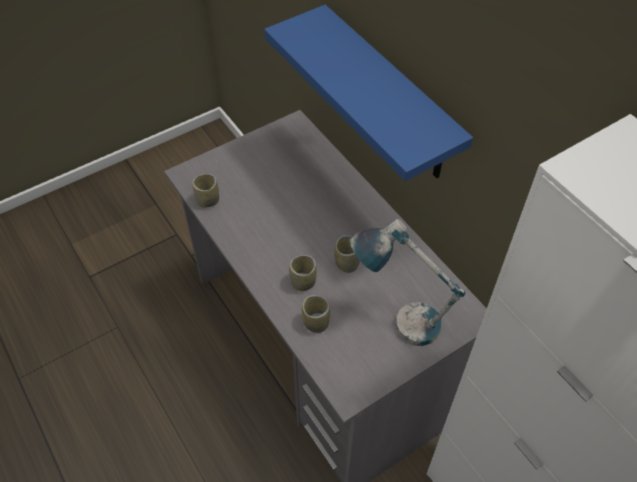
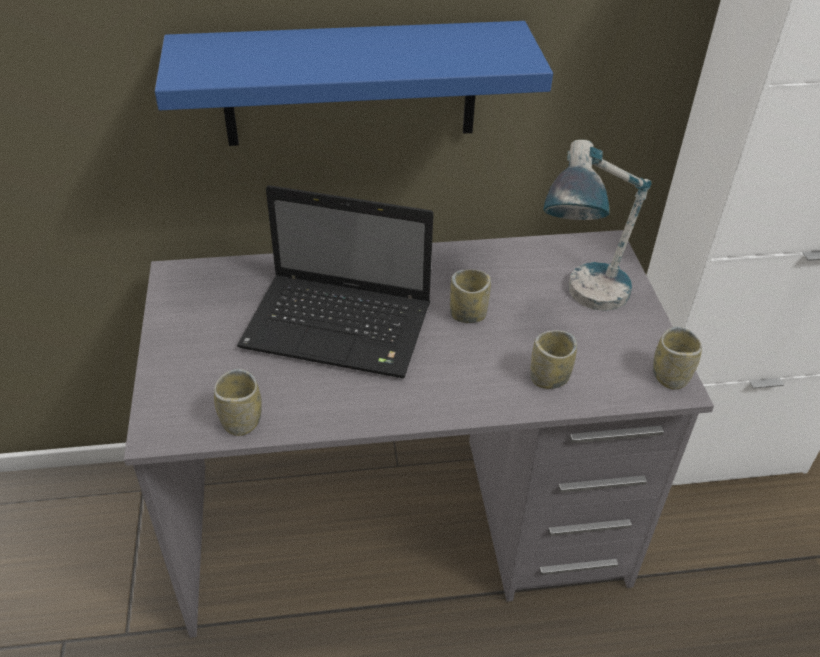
camera: 65 degrees left, 10 degrees down
cup [289,255,317,291] -> cup moved to [653,326,702,390]
none -> laptop [237,185,434,378]

